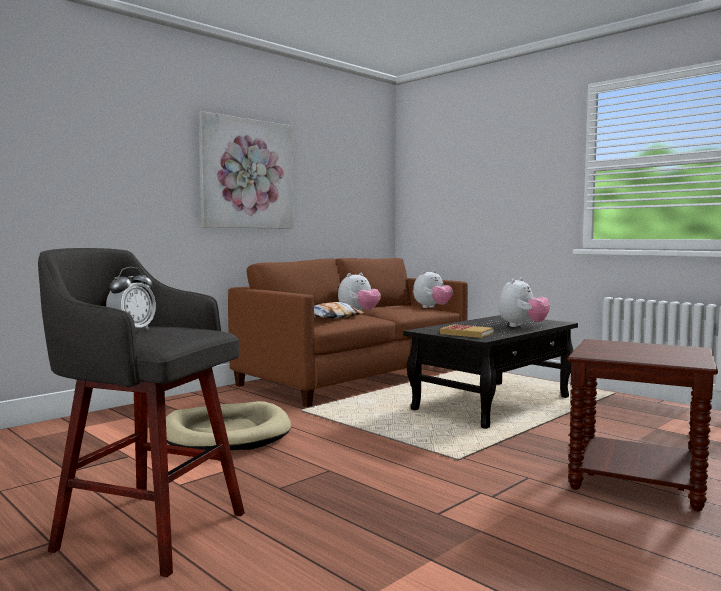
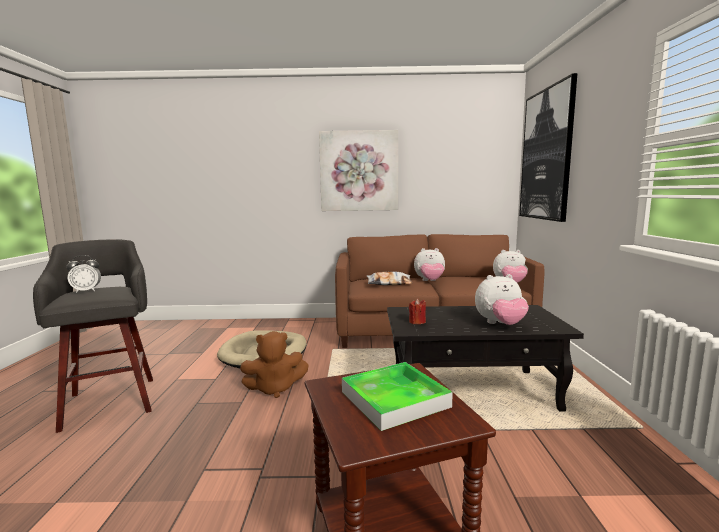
camera: 45 degrees right, 5 degrees up
book [440,324,494,338] -> red candle [409,299,426,324]
none -> brown plush toy [240,331,309,398]
none -> tray [342,362,453,431]
none -> picture [519,73,578,222]

